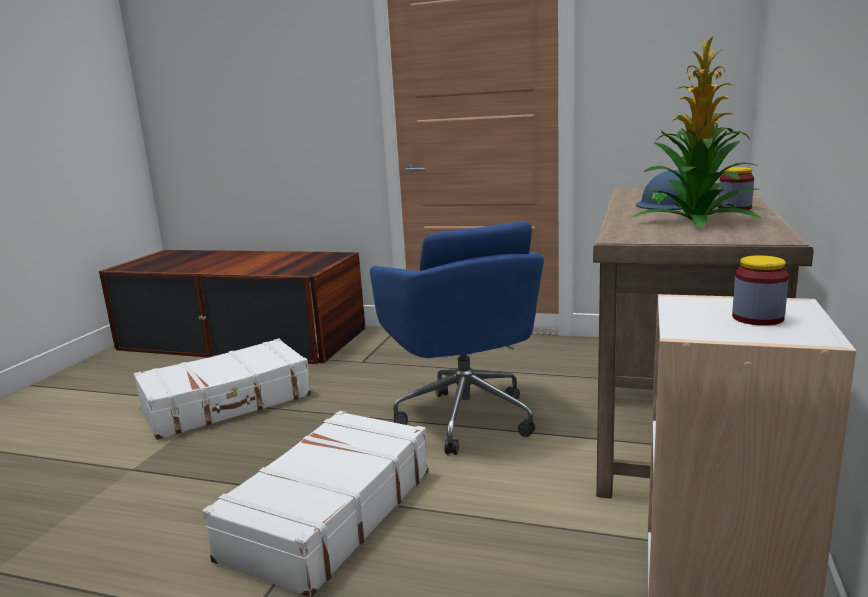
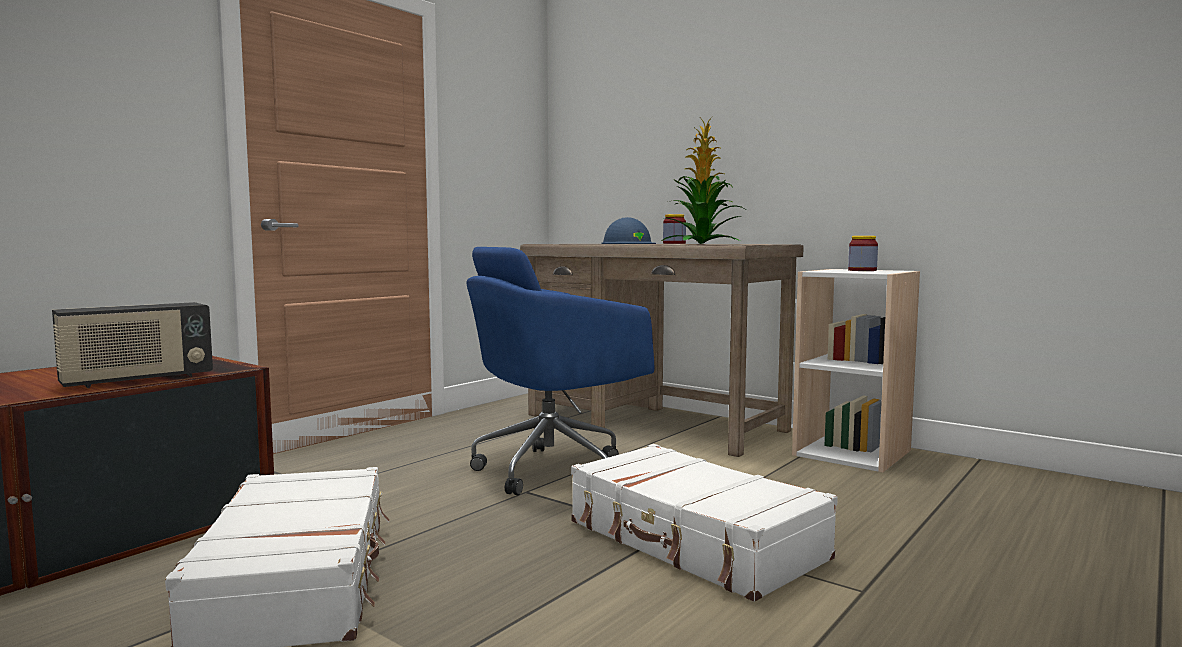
camera: 70 degrees left, 10 degrees down
blue office chair [370,221,544,455] -> blue office chair turned 150 degrees clockwise [466,247,654,495]
none -> radio [52,302,213,388]

